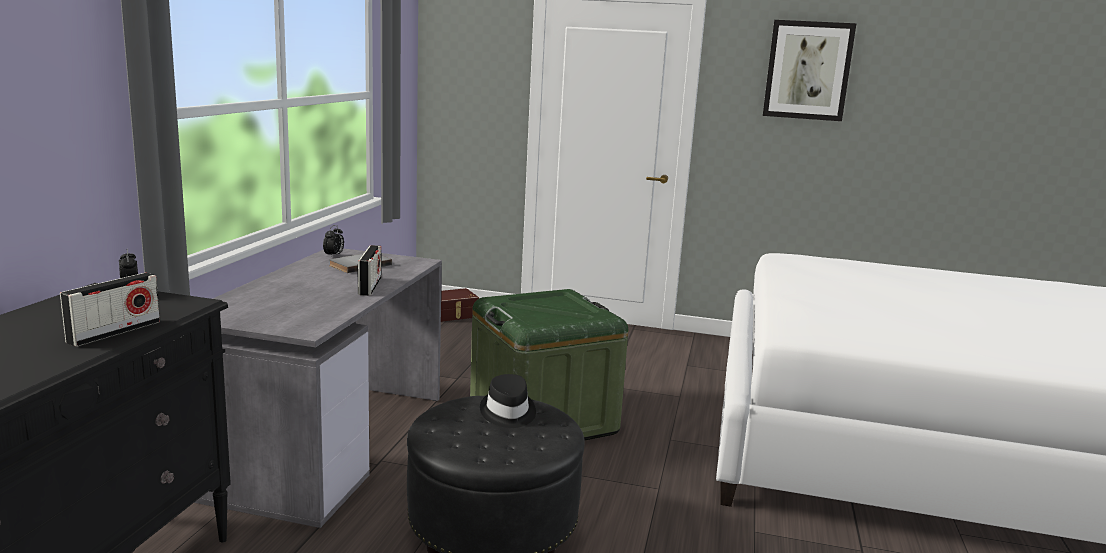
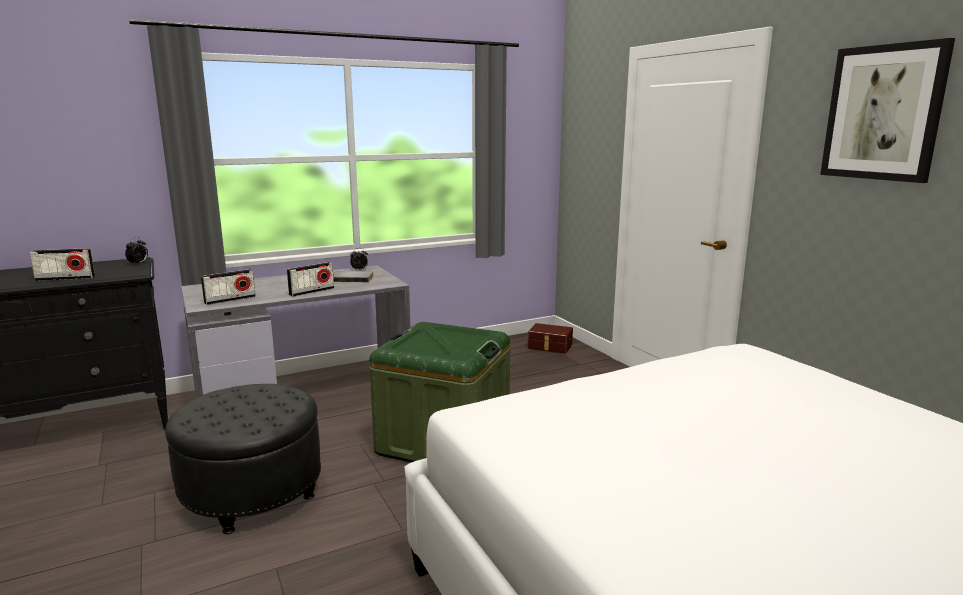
camera: 50 degrees right, 0 degrees up
black hat [480,374,536,428] -> none
none -> radio [201,269,256,305]

